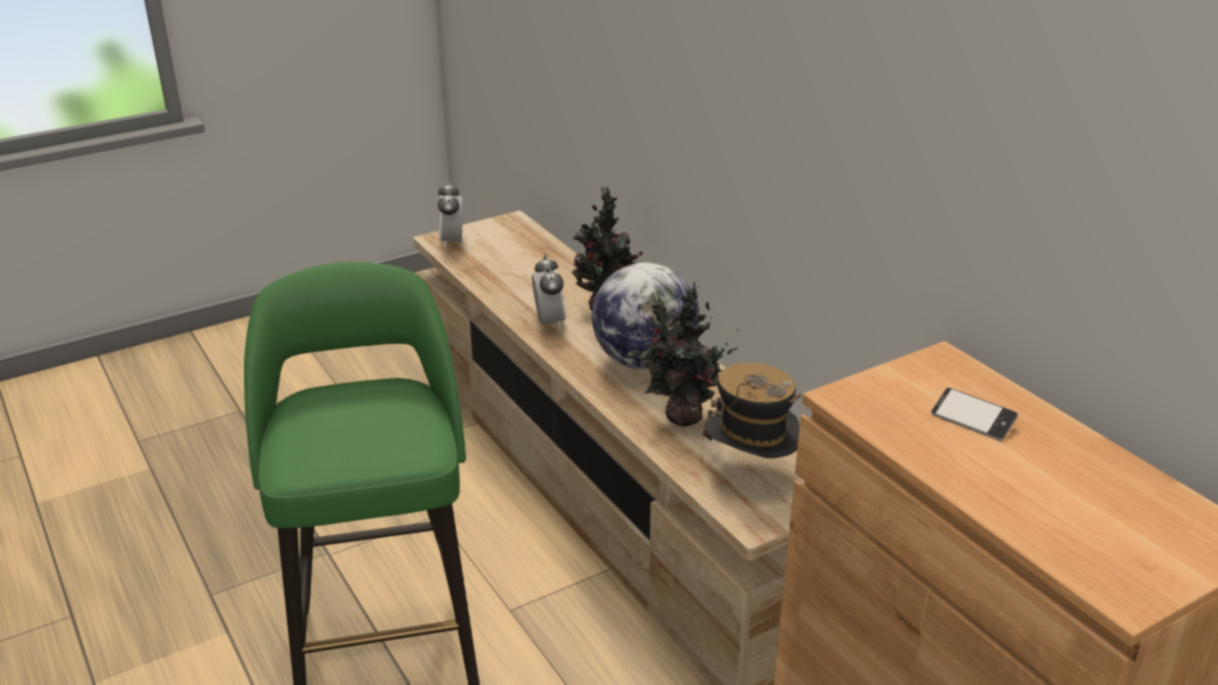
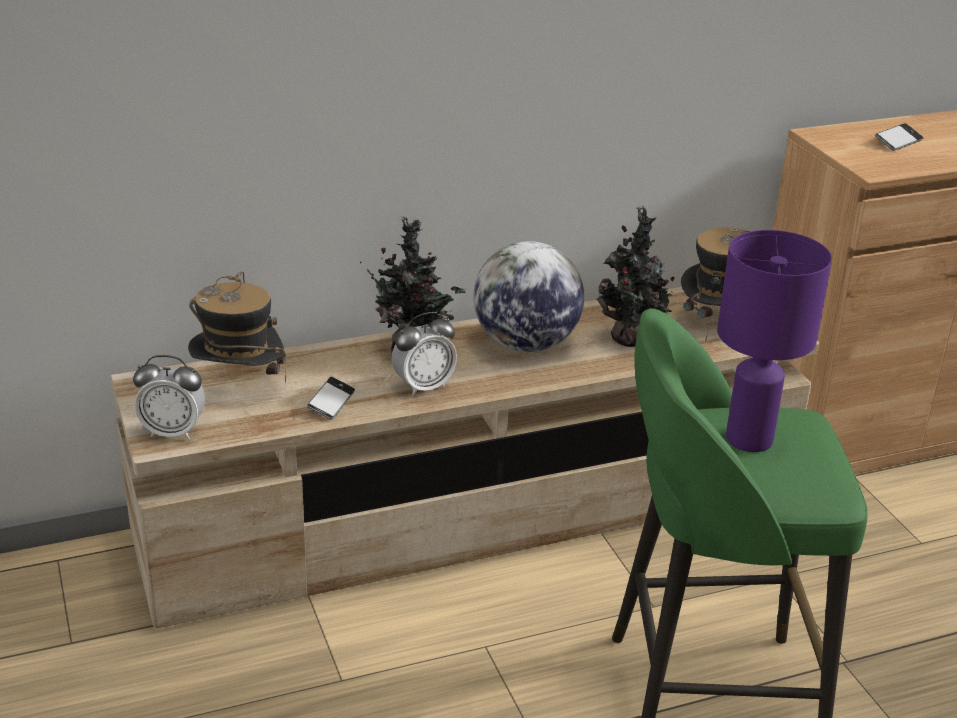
camera: 80 degrees left, 0 degrees up
alarm clock [532,254,566,329] -> alarm clock turned 150 degrees clockwise [392,312,457,396]
none -> hat [188,272,286,383]
none -> phone [307,377,355,420]
none -> purple table lamp [717,230,832,452]

